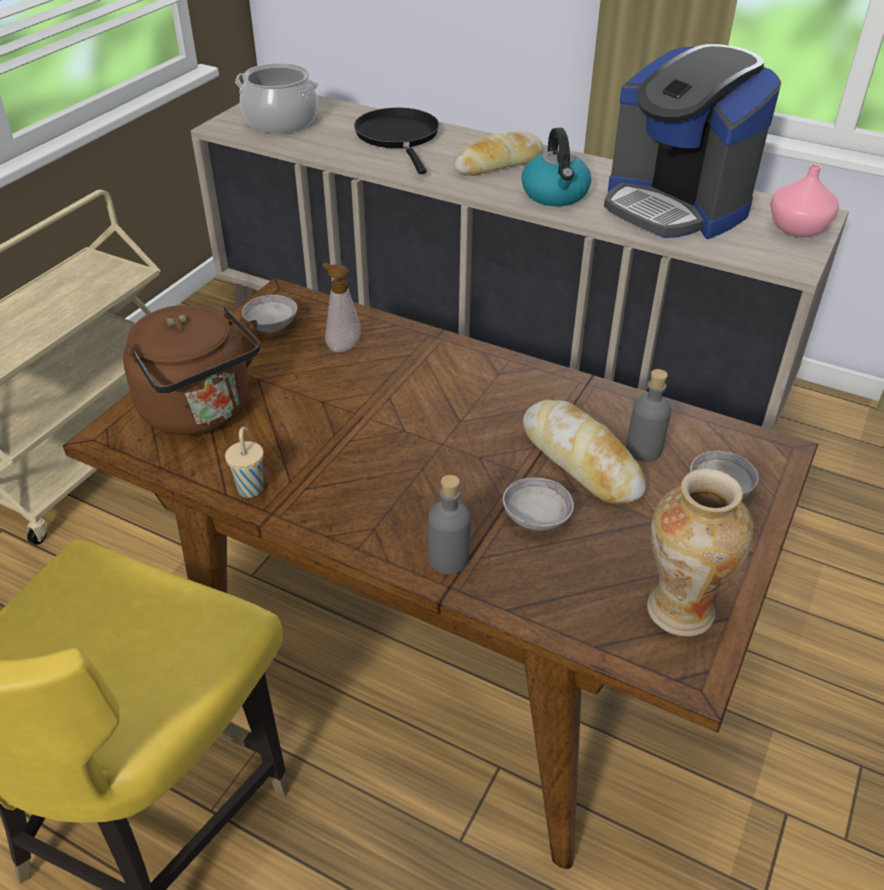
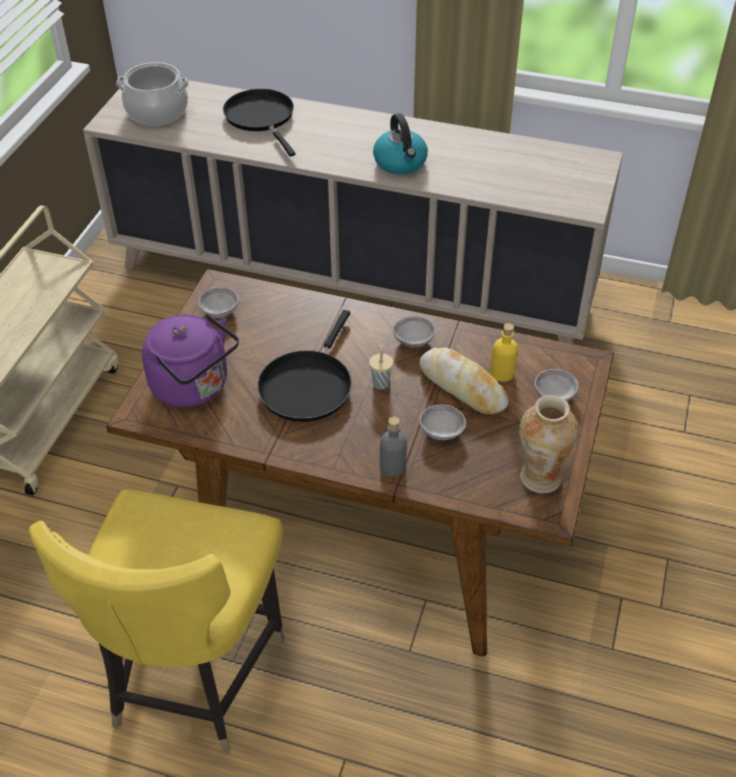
camera: 10 degrees left, 5 degrees up
brown kettle [123,305,260,435] -> purple kettle [142,314,239,408]
beige cup [225,427,264,498] -> beige cup moved to [369,345,393,389]
soap dispenser [322,262,361,352] -> none
bread [454,131,544,176] -> none
coffee machine [604,44,781,239] -> none
grey bottle [626,369,671,462] -> yellow bottle [490,323,518,382]
pink vase [770,164,839,237] -> none
none -> black frying pan [257,310,352,422]
none -> grey bowl [393,316,435,348]

